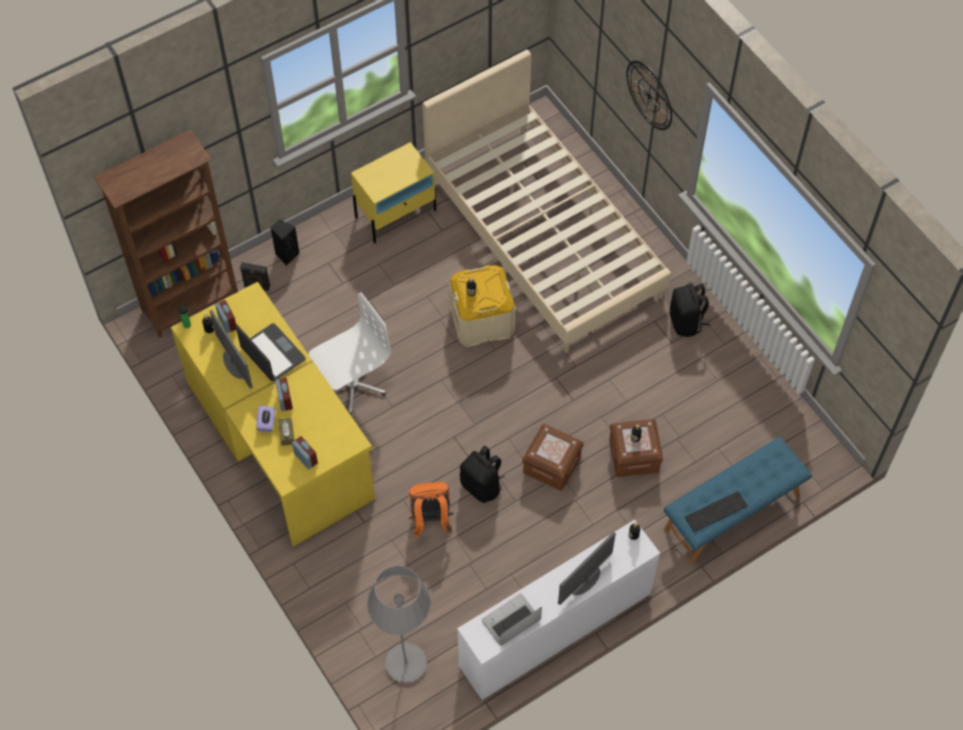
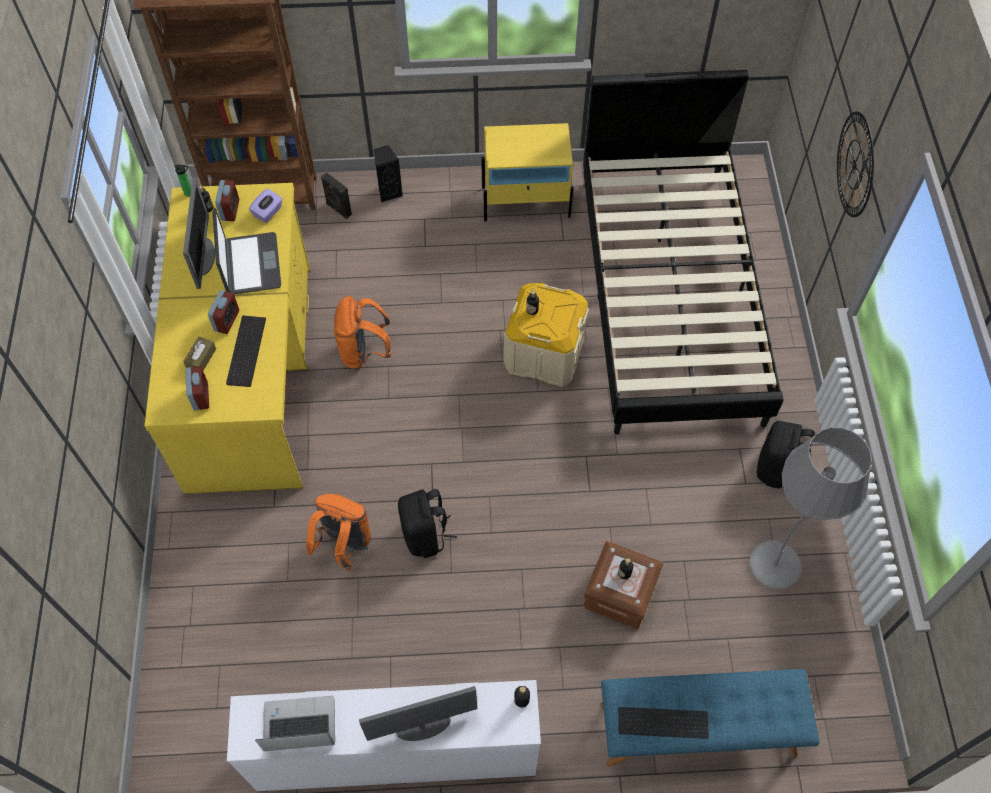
camera: 30 degrees right, 0 degrees up
purple tissue box [256,405,275,432] -> purple tissue box moved to [249,188,283,223]
white office chair [309,293,391,414] -> orange backpack [333,296,391,369]
grey floor lamp [367,566,432,683] -> grey floor lamp moved to [750,427,872,589]
beige bed [422,49,671,353] -> black bed [583,70,783,435]
brown storage box [522,424,584,491] -> none
none -> keyboard [226,316,266,387]

